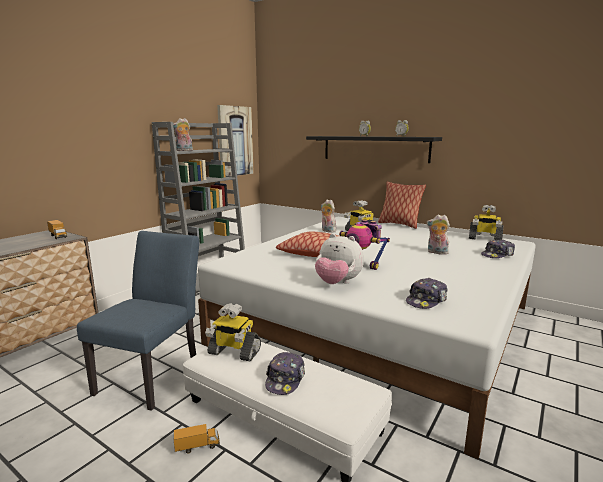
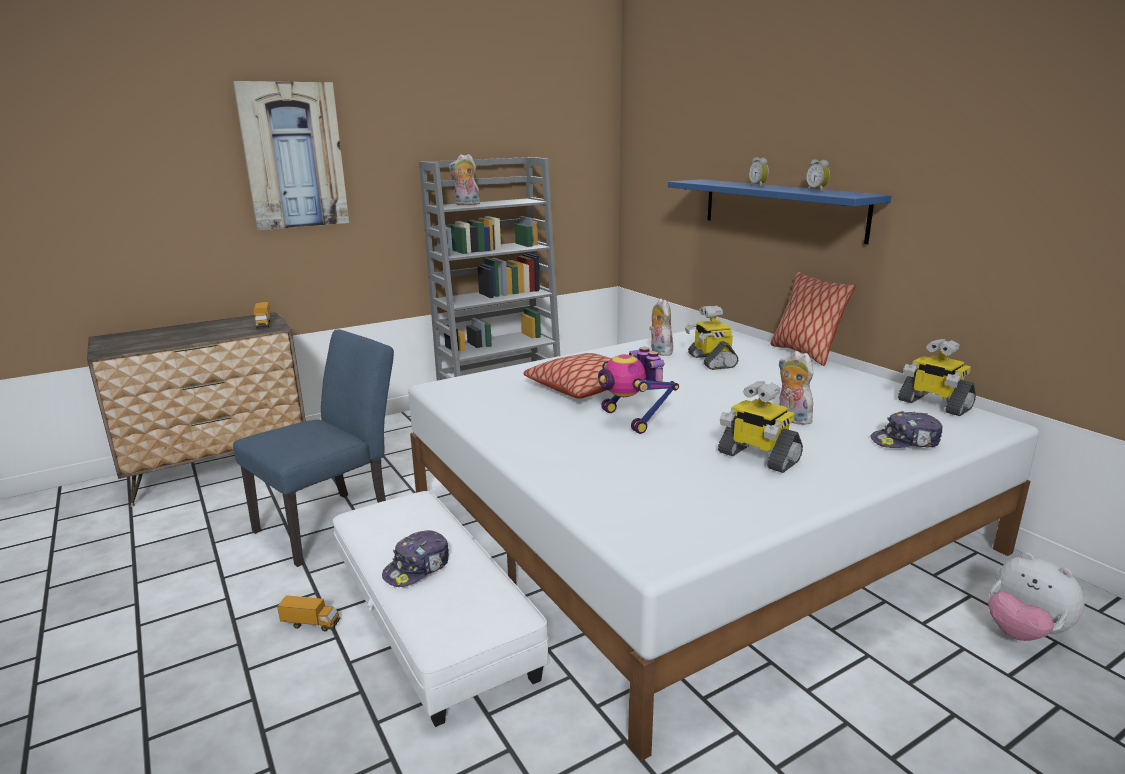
camera: 25 degrees right, 5 degrees up
toy robot [205,303,261,361] -> toy robot moved to [718,381,803,473]
picture [217,105,254,176] -> picture moved to [233,81,349,230]
black shelf [306,136,442,163] -> blue shelf [668,179,892,244]
plush toy [315,234,364,284] -> plush toy moved to [988,552,1085,641]
cap [406,278,448,309] -> none

